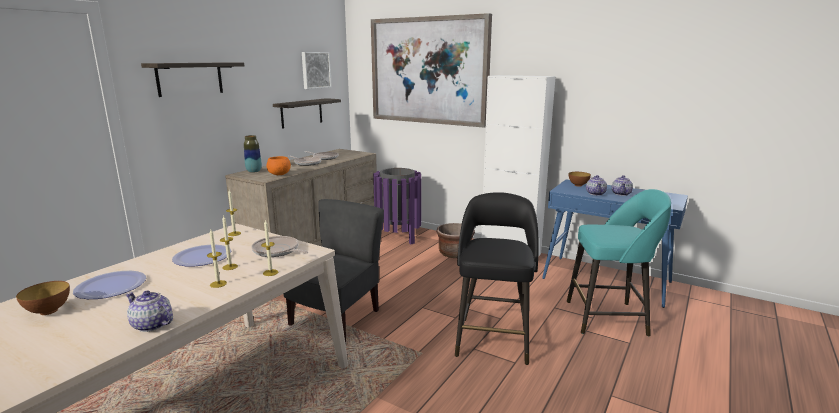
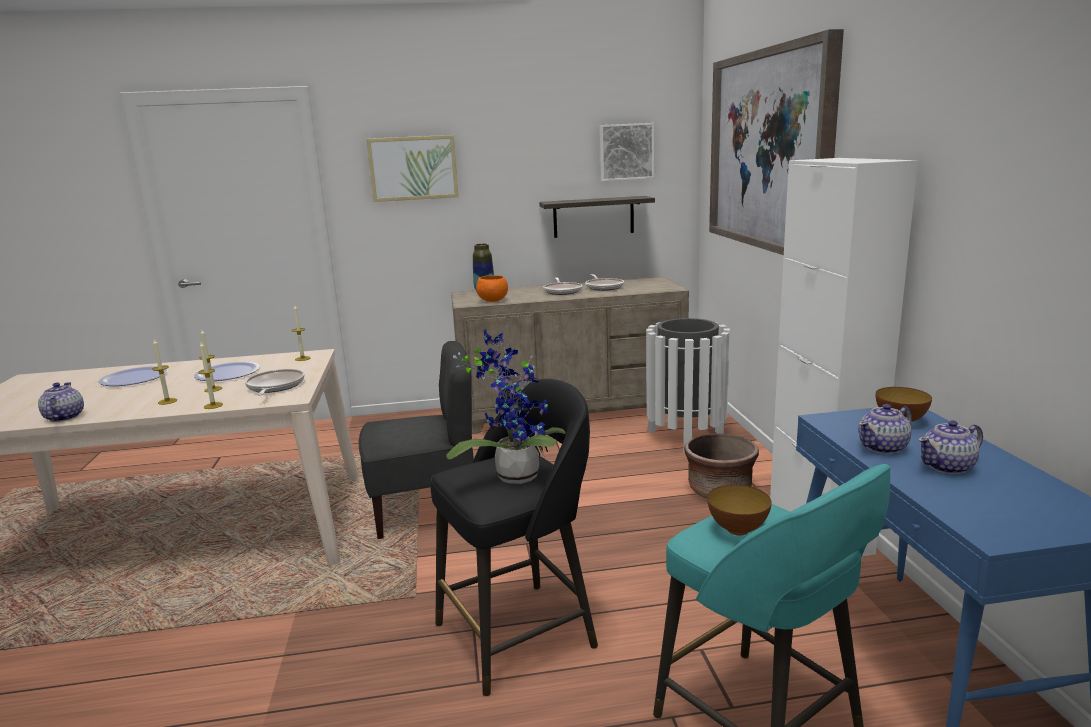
camera: 50 degrees right, 0 degrees up
bowl [16,281,70,315] -> bowl moved to [707,485,772,535]
shelf [141,62,244,97] -> picture [367,135,458,202]
purple trash can [373,168,421,244] -> white trash can [646,318,730,454]
none -> potted plant [447,329,566,484]

